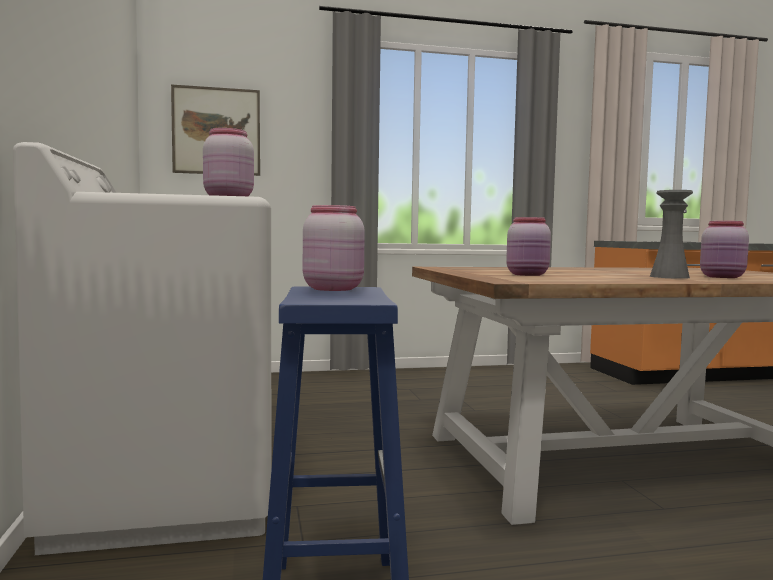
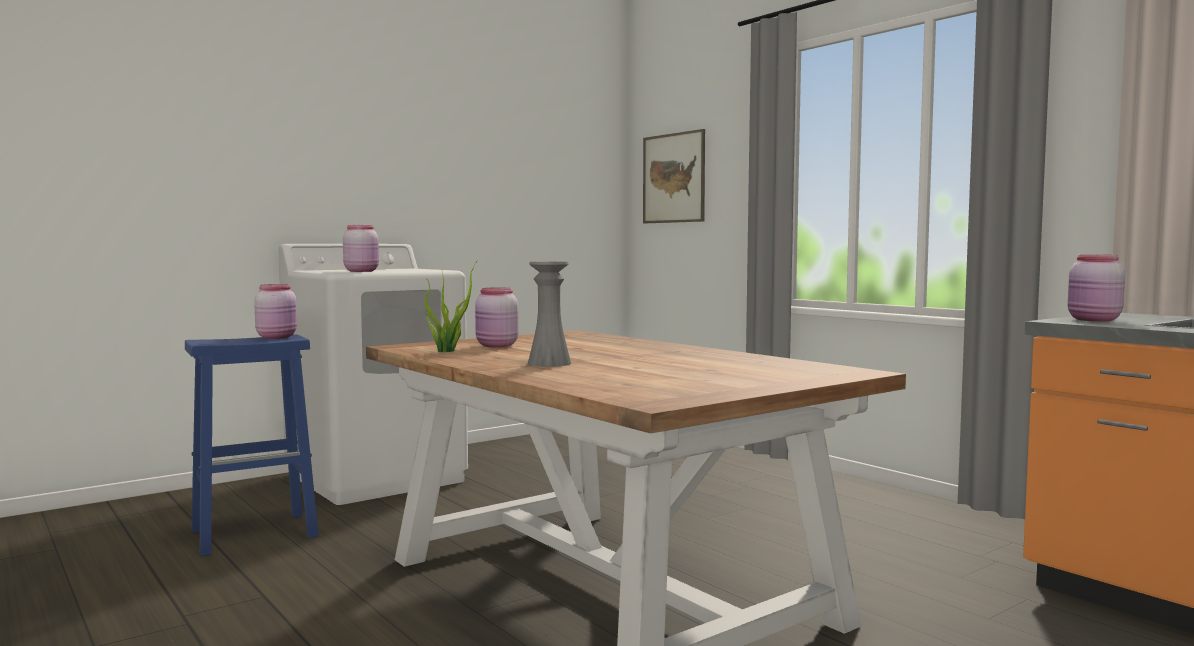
camera: 65 degrees right, 0 degrees up
pink jar [700,221,749,278] -> pink jar moved to [1068,255,1125,321]
none -> potted plant [425,261,477,352]

